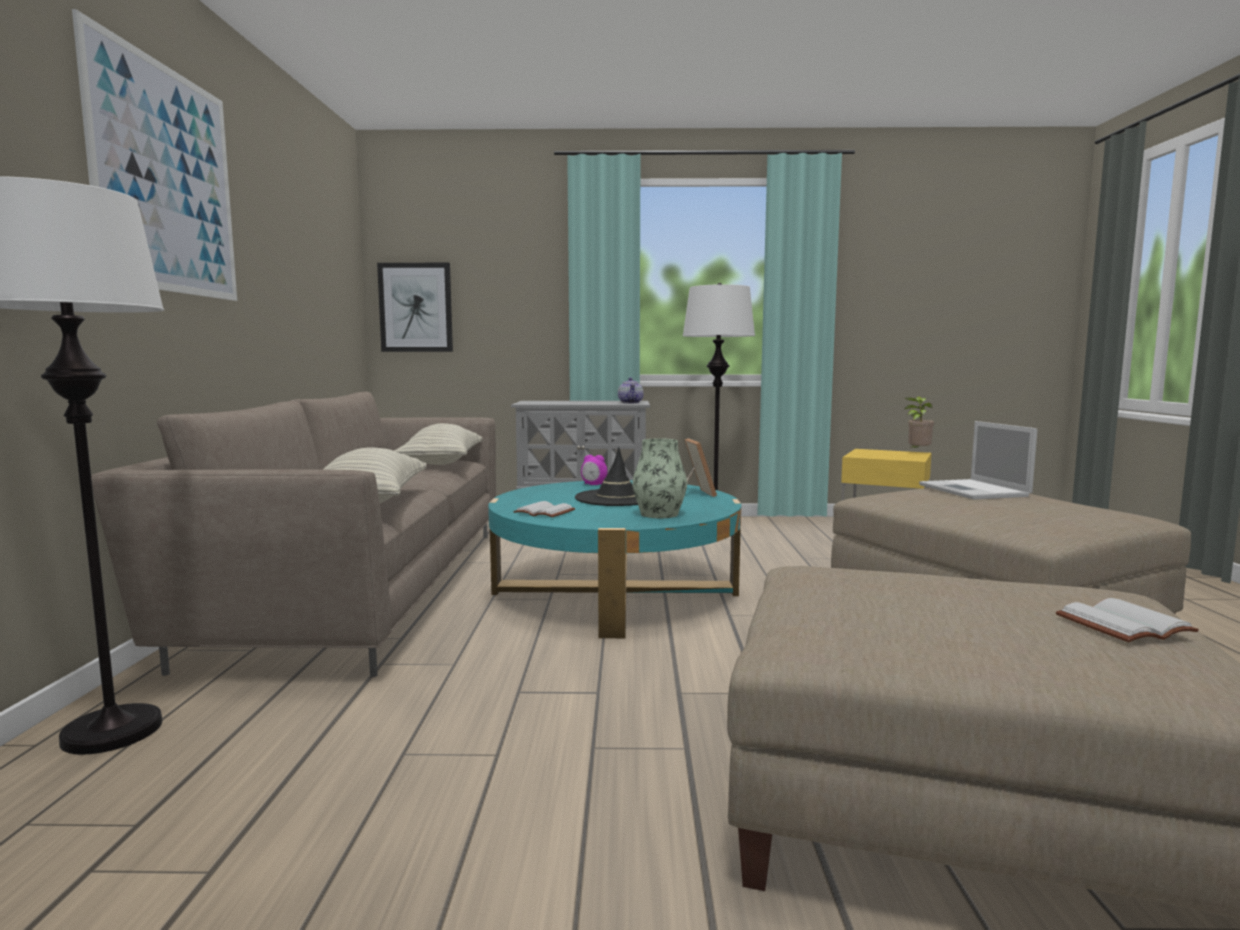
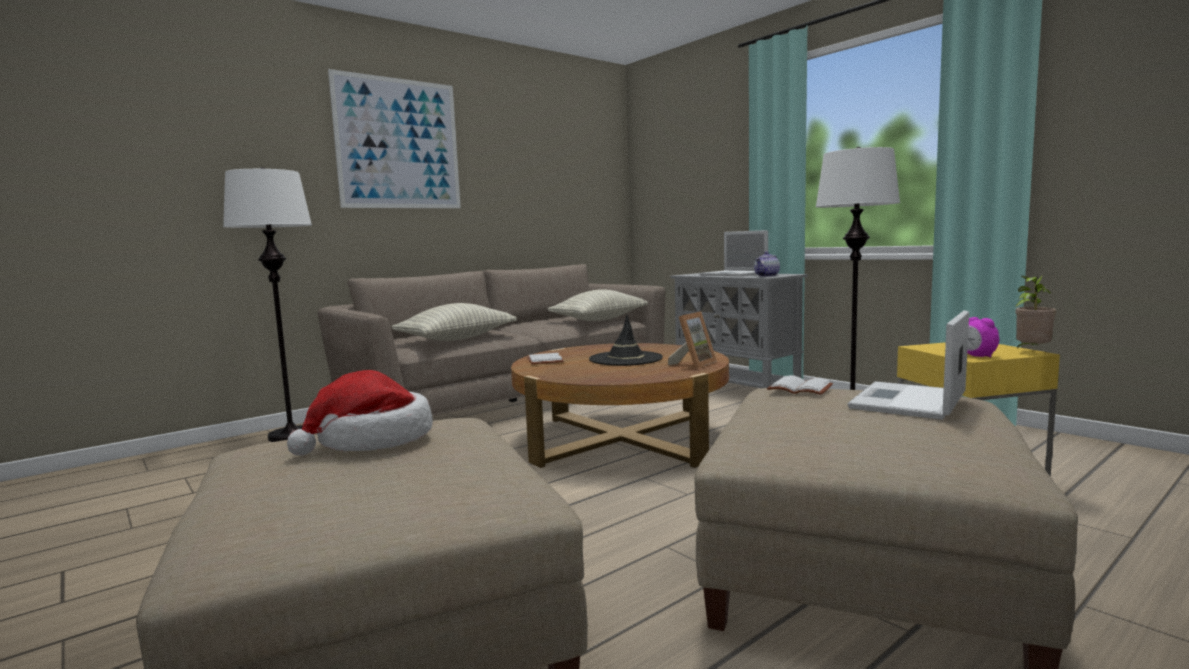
camera: 50 degrees right, 0 degrees up
picture [377,263,453,352] -> none
turquoise coffee table [488,480,741,638] -> brown coffee table [511,343,729,468]
alarm clock [581,455,607,485] -> alarm clock moved to [967,317,999,358]
vase [632,438,687,518] -> none
white book [1056,598,1199,642] -> white book moved to [767,375,833,395]
none -> hat [287,370,433,456]
none -> laptop [699,230,768,277]

